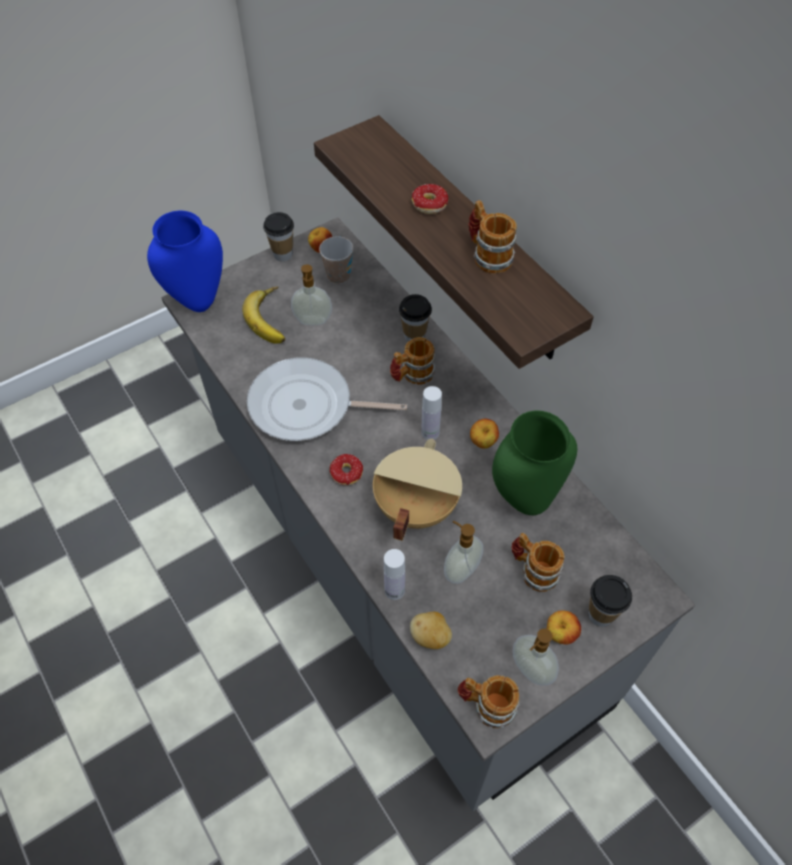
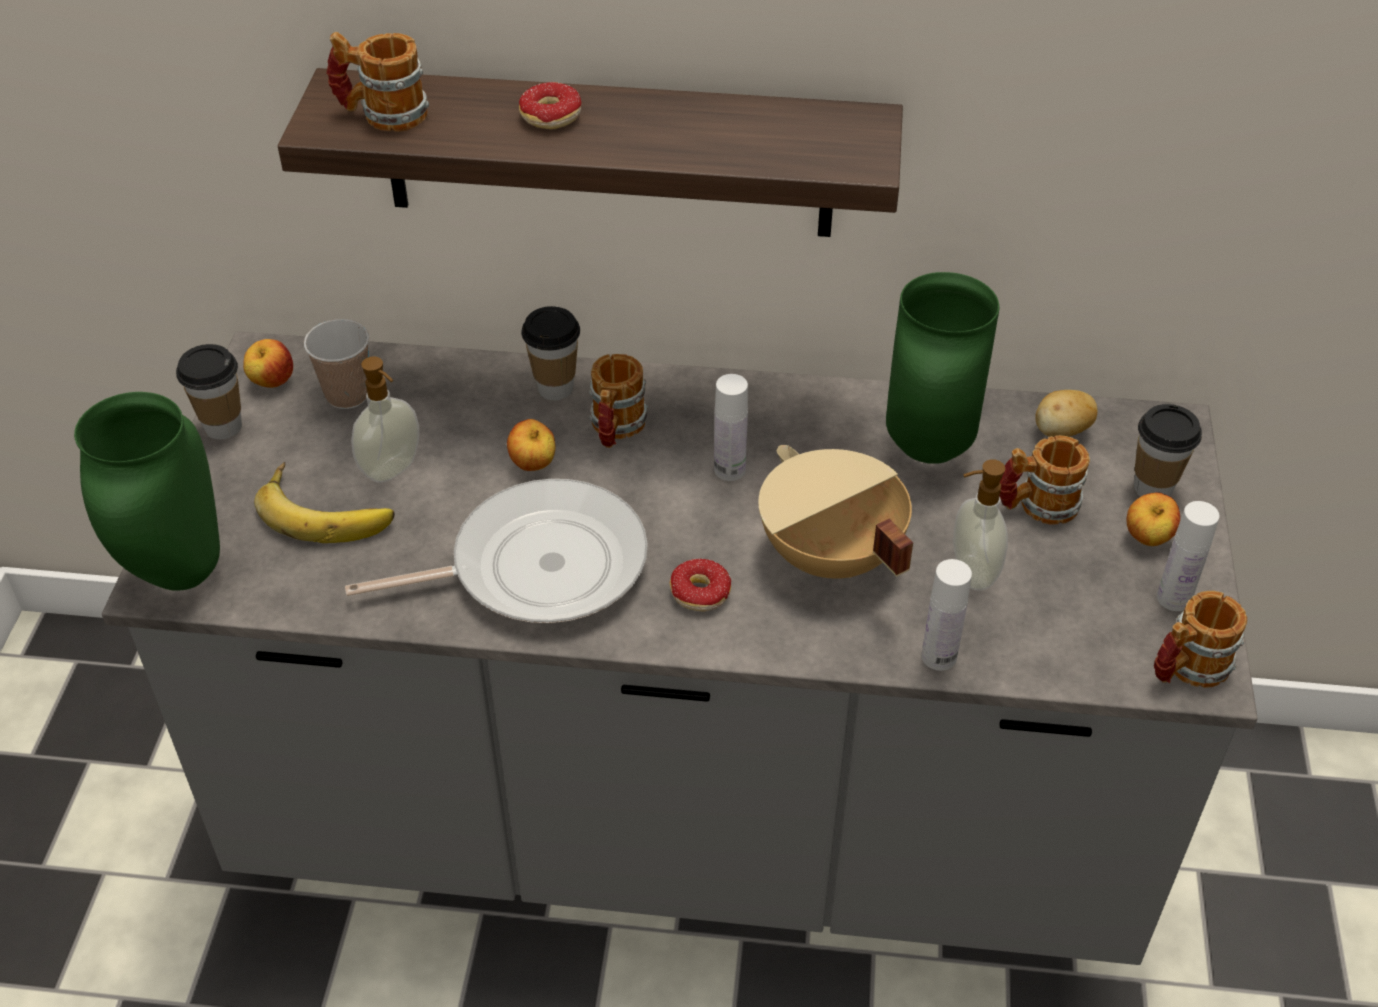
camera: 50 degrees left, 10 degrees down
blue vase [147,211,223,312] -> green vase [74,392,220,591]
frying pan [247,357,407,441] -> frying pan turned 150 degrees counterclockwise [345,479,648,623]
potato [410,612,452,649] -> potato moved to [1035,390,1097,437]
mug [469,200,517,274] -> mug moved to [326,32,429,132]
apple [470,419,499,449] -> apple moved to [507,419,555,471]
soap dispenser [513,629,559,686] -> white bottle [1157,501,1219,611]

